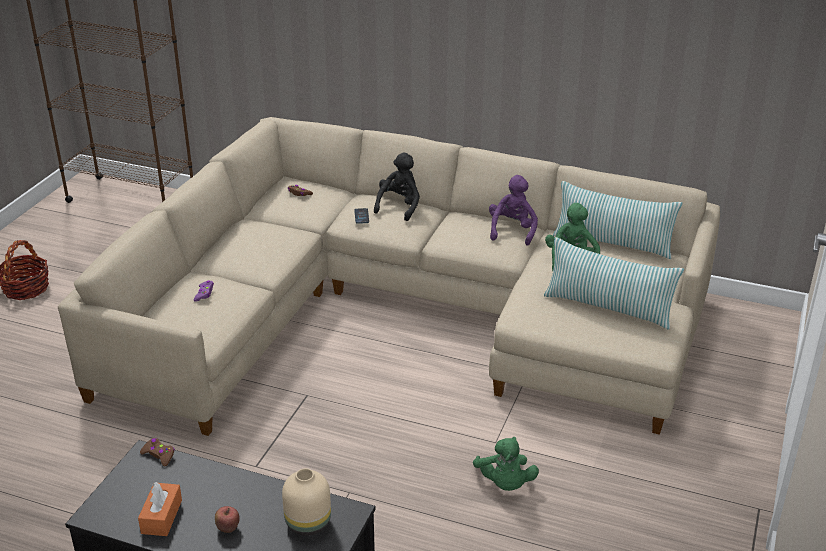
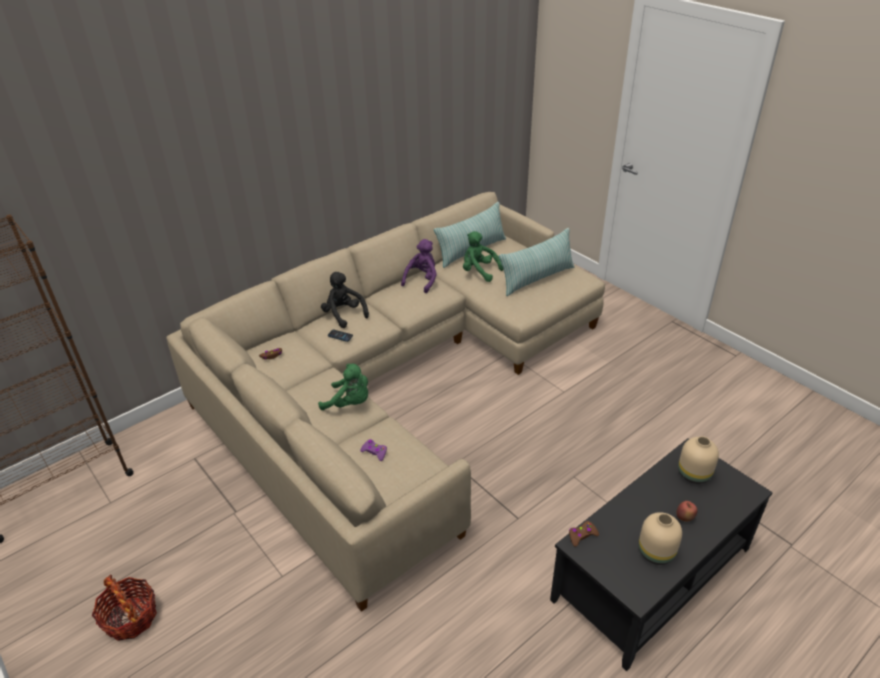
camera: 60 degrees left, 5 degrees up
orange tissue box [138,482,182,536] -> beige vase [639,512,682,565]
green plush toy [473,437,539,491] -> green plush toy moved to [318,363,368,410]
purple plush toy [489,175,538,246] -> purple plush toy turned 75 degrees clockwise [401,239,437,293]

